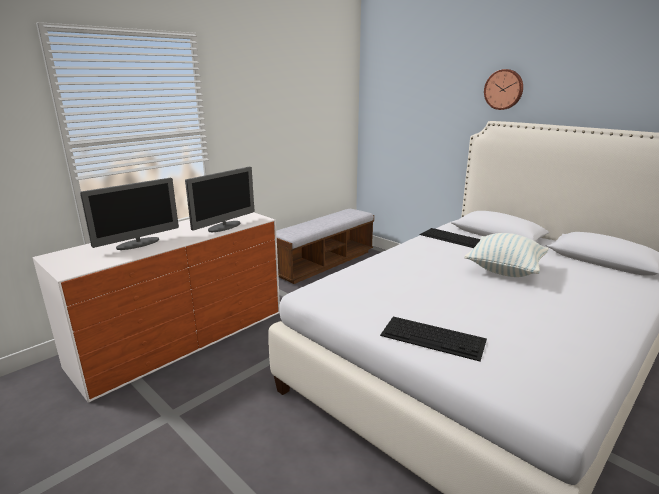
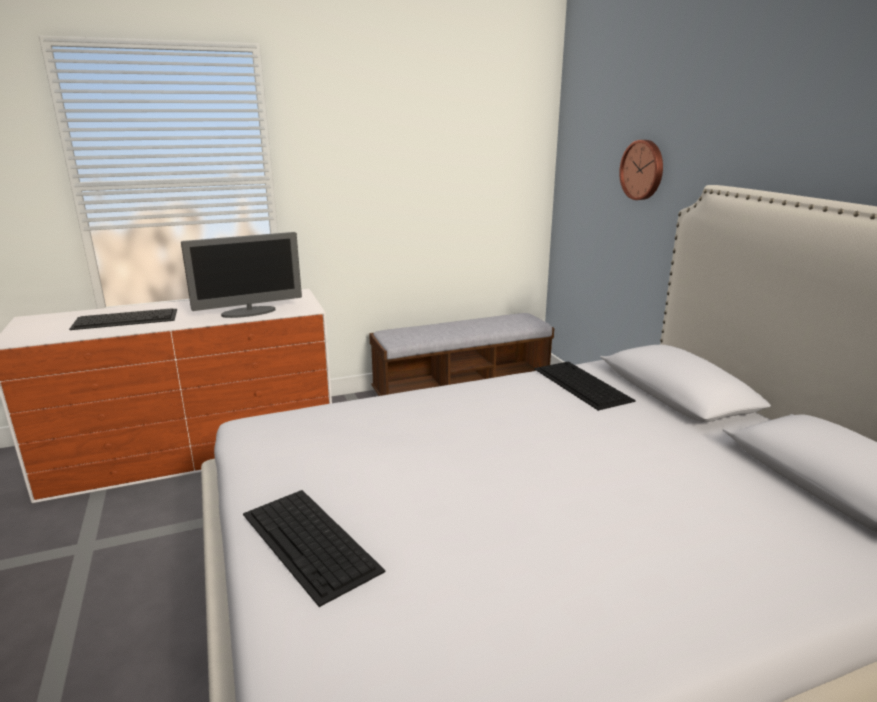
camera: 25 degrees right, 0 degrees up
monitor [80,178,179,250] -> keyboard [69,308,177,330]
pillow [464,233,549,277] -> none
wall clock [484,69,523,110] -> wall clock moved to [619,140,663,200]

